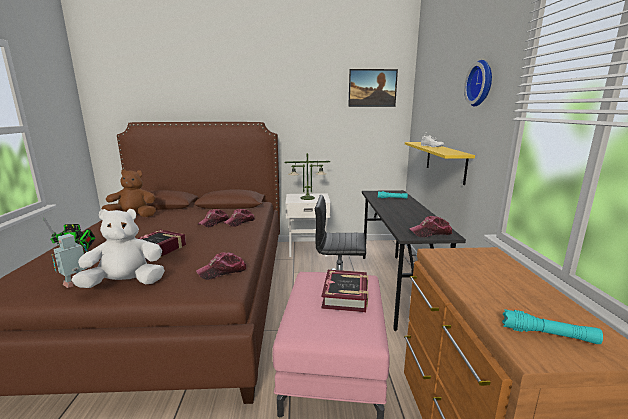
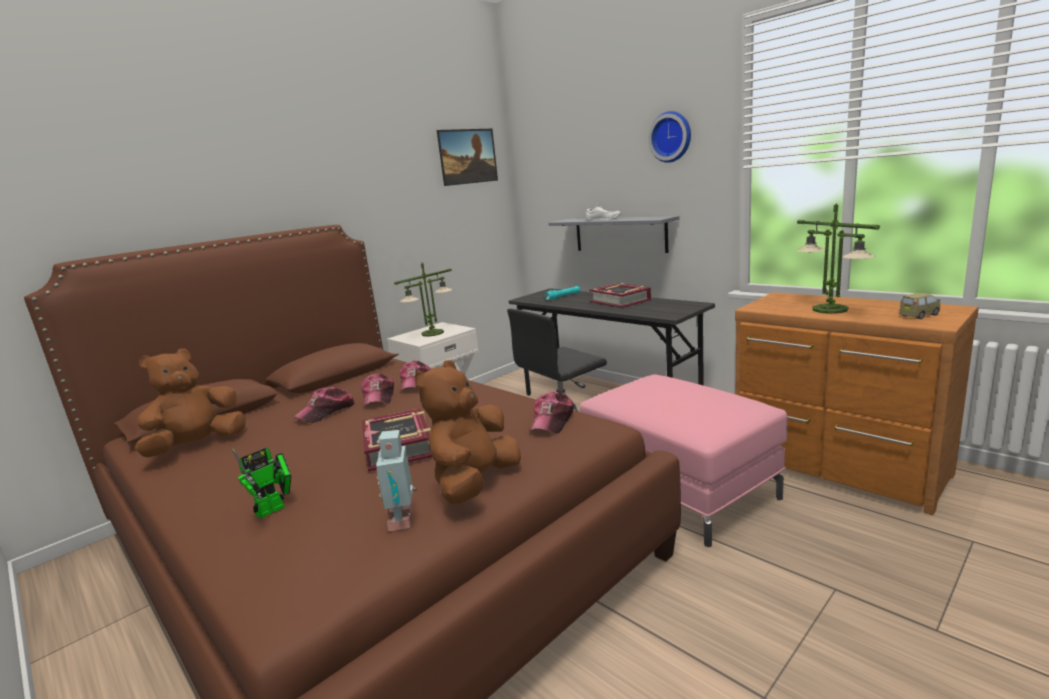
camera: 40 degrees left, 0 degrees up
white plush toy [71,209,165,288] -> brown plush toy [414,360,521,504]
book [321,270,368,312] -> book moved to [589,283,651,308]
yellow shelf [405,142,475,185] -> grey shelf [548,216,680,253]
cap [409,216,453,237] -> cap moved to [294,387,355,423]
turquoise flashlight [502,309,603,344] -> toy car [899,293,940,319]
none -> table lamp [796,203,880,314]

